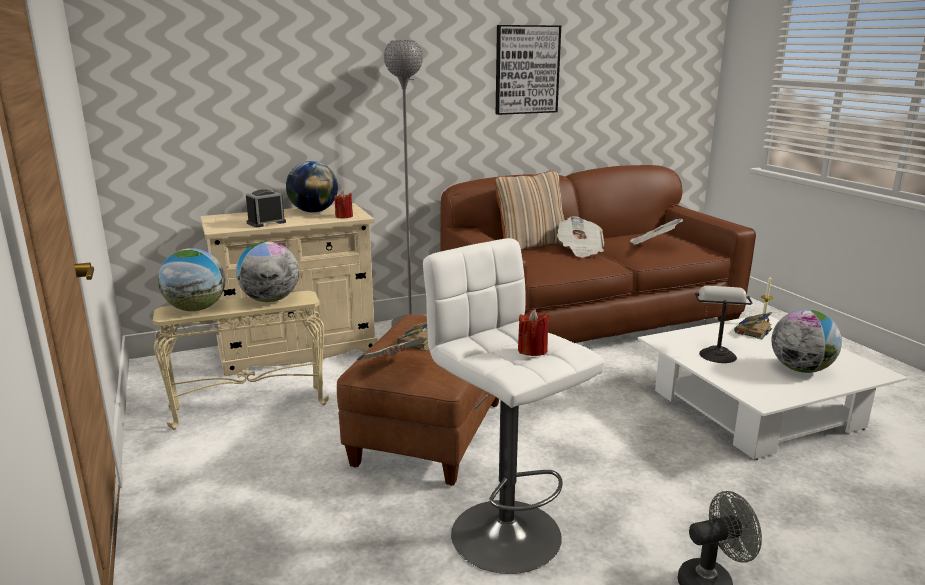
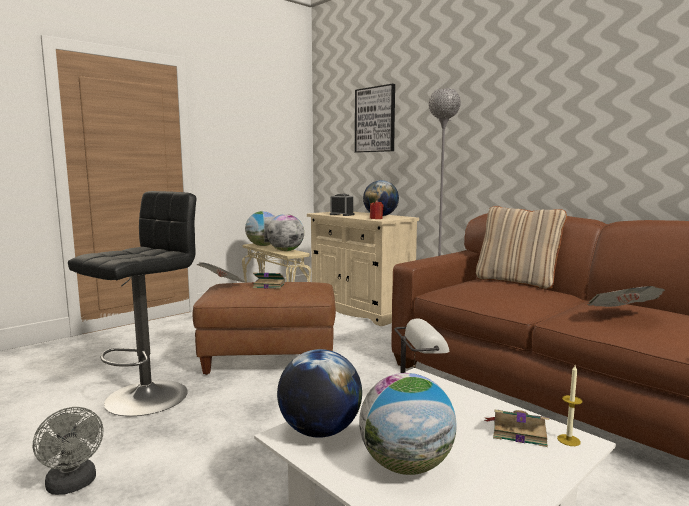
camera: 70 degrees right, 10 degrees down
white stool [423,238,605,574] -> black stool [68,191,196,416]
picture [496,25,561,115] -> picture moved to [355,84,395,152]
red candle [518,309,549,356] -> none
newspaper [557,216,604,258] -> none
none -> globe [277,349,362,438]

